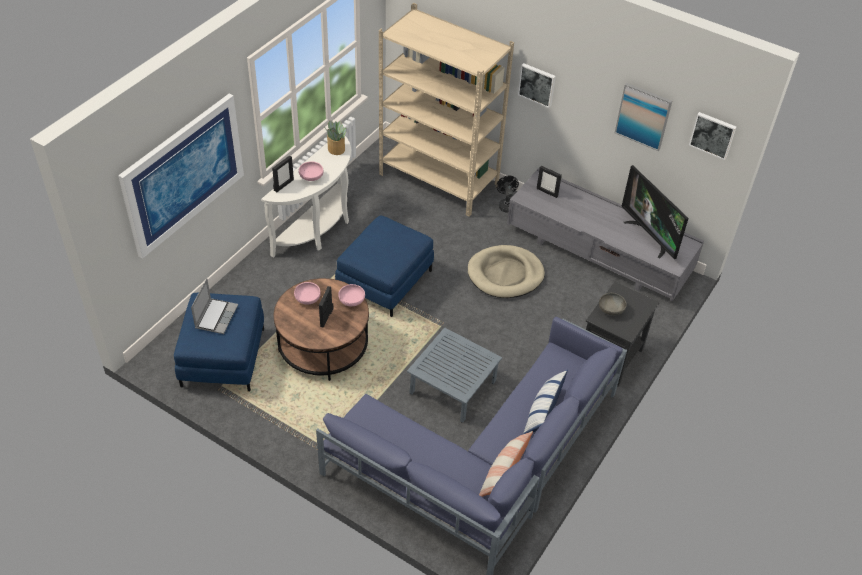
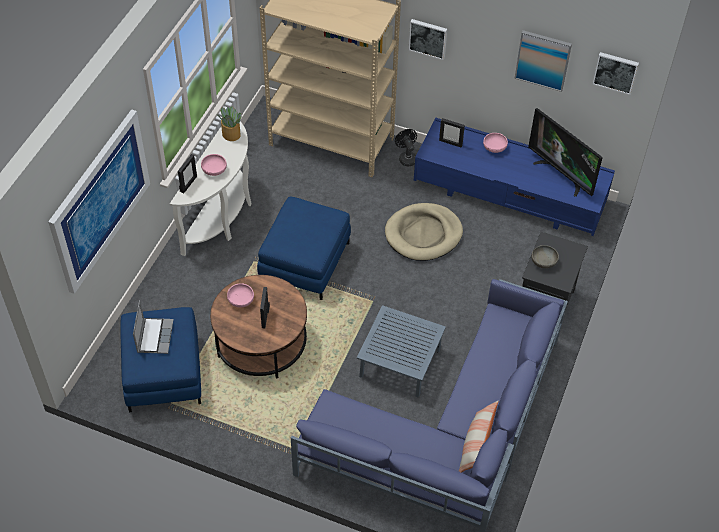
camera: 10 degrees left, 5 degrees up
pink bowl [338,284,365,306] -> pink bowl moved to [483,133,508,153]
grey tv stand [507,168,704,302] -> blue tv stand [414,118,615,236]
pillow [523,370,568,434] -> none

